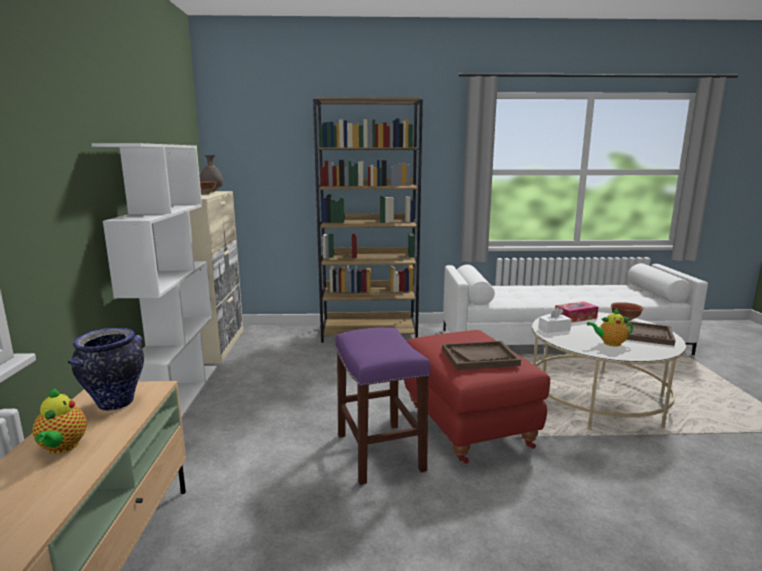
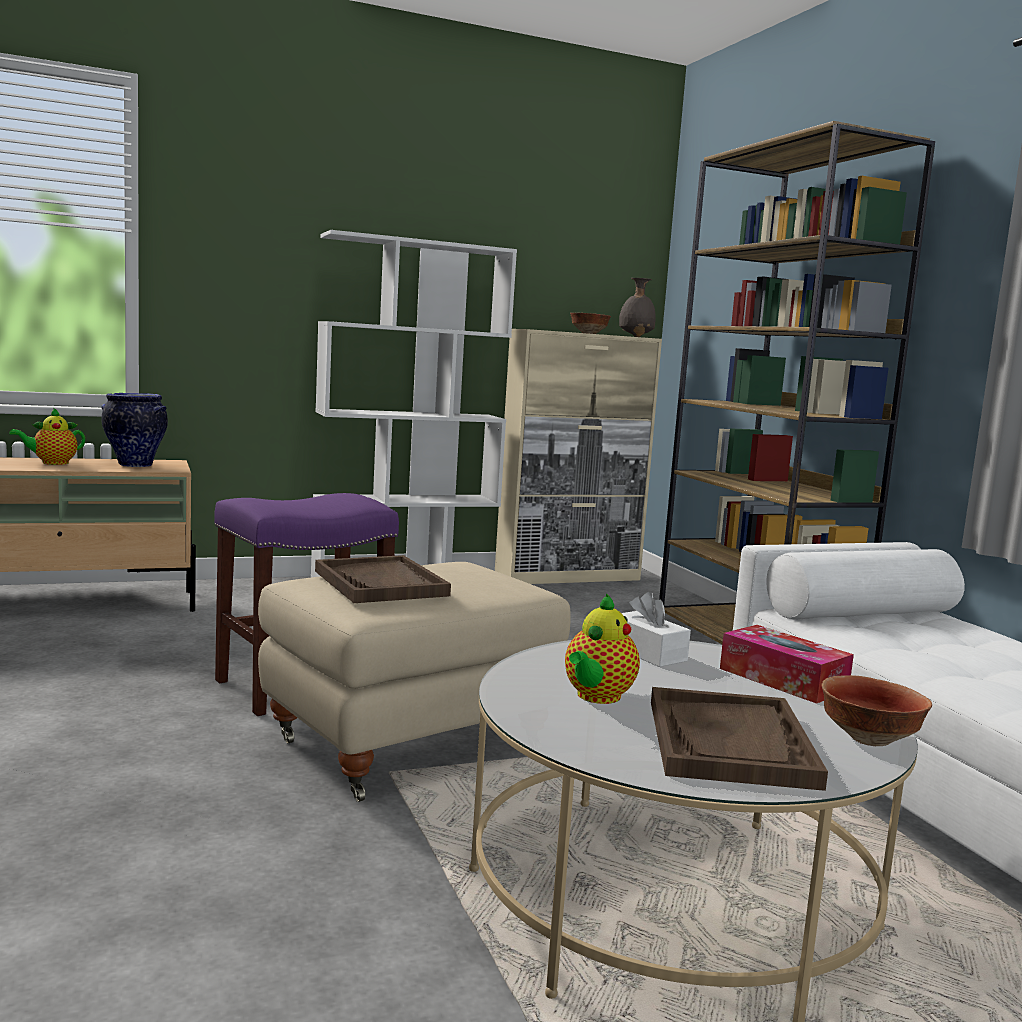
camera: 70 degrees right, 5 degrees down
red ottoman [404,330,550,464] -> beige ottoman [258,562,571,802]
teapot [587,309,633,347] -> teapot turned 135 degrees counterclockwise [565,593,640,704]

